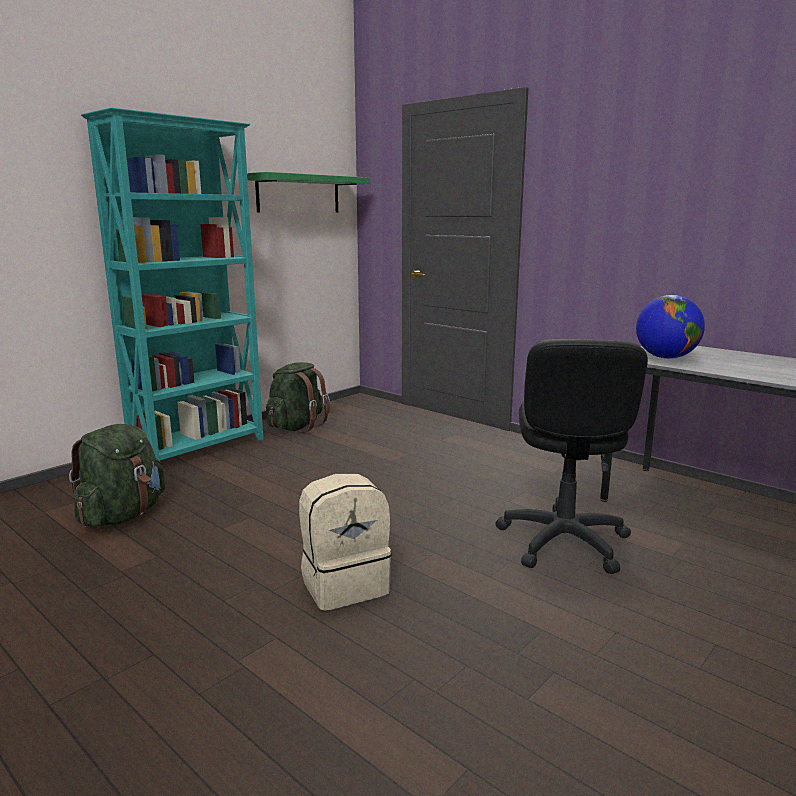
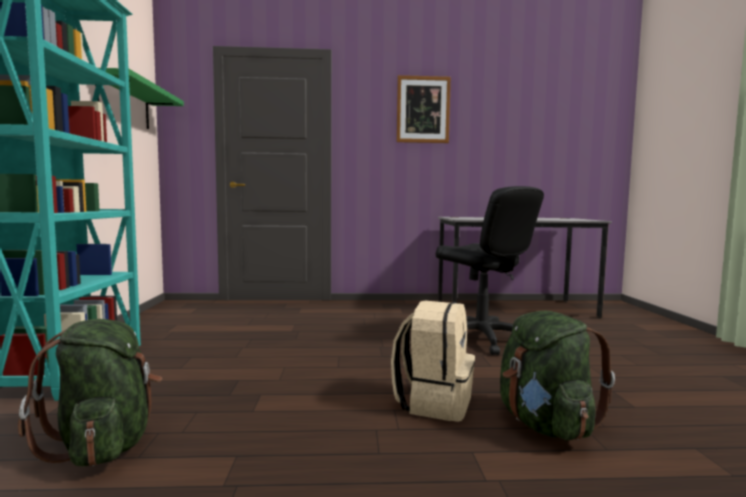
camera: 45 degrees left, 10 degrees down
green backpack [266,362,330,433] -> green backpack moved to [500,311,615,440]
globe [636,295,705,359] -> none
none -> picture [396,75,451,143]

